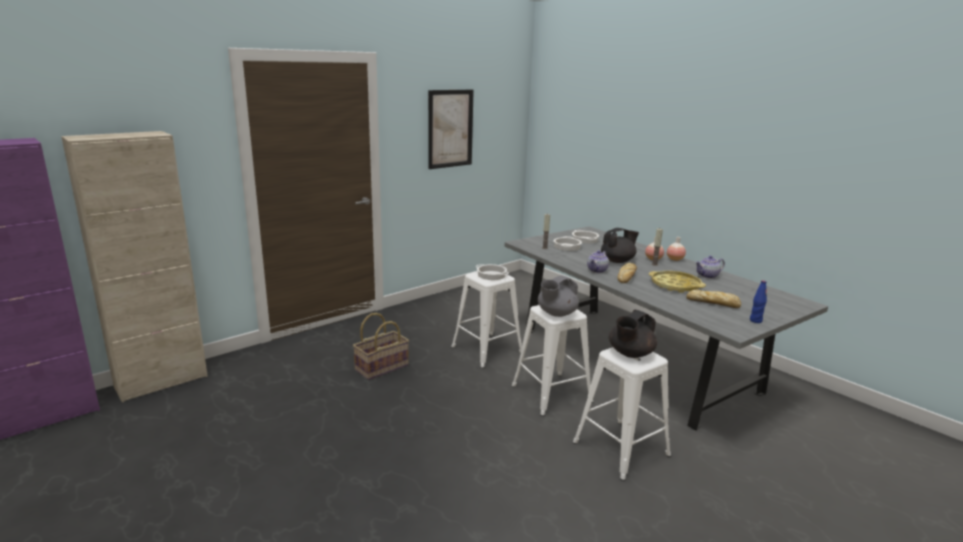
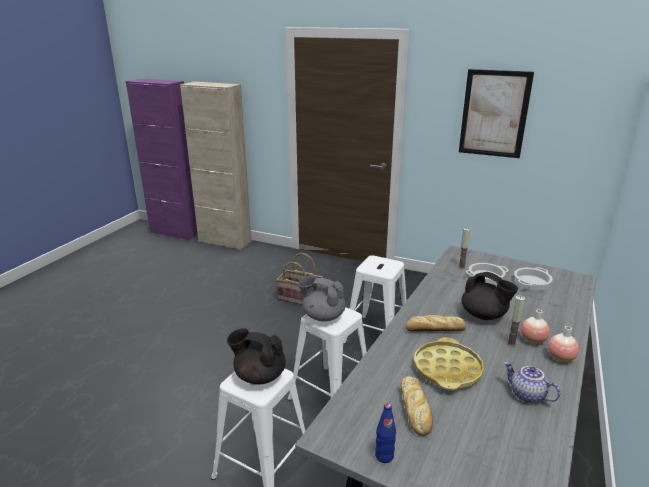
camera: 65 degrees right, 5 degrees up
cooking pot [476,264,509,280] -> none
teapot [587,251,609,273] -> none

